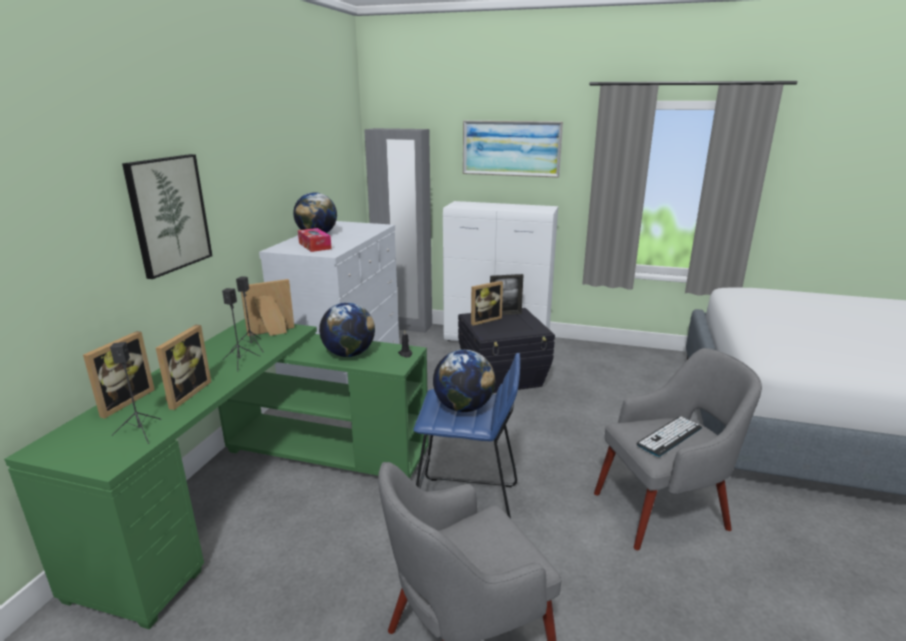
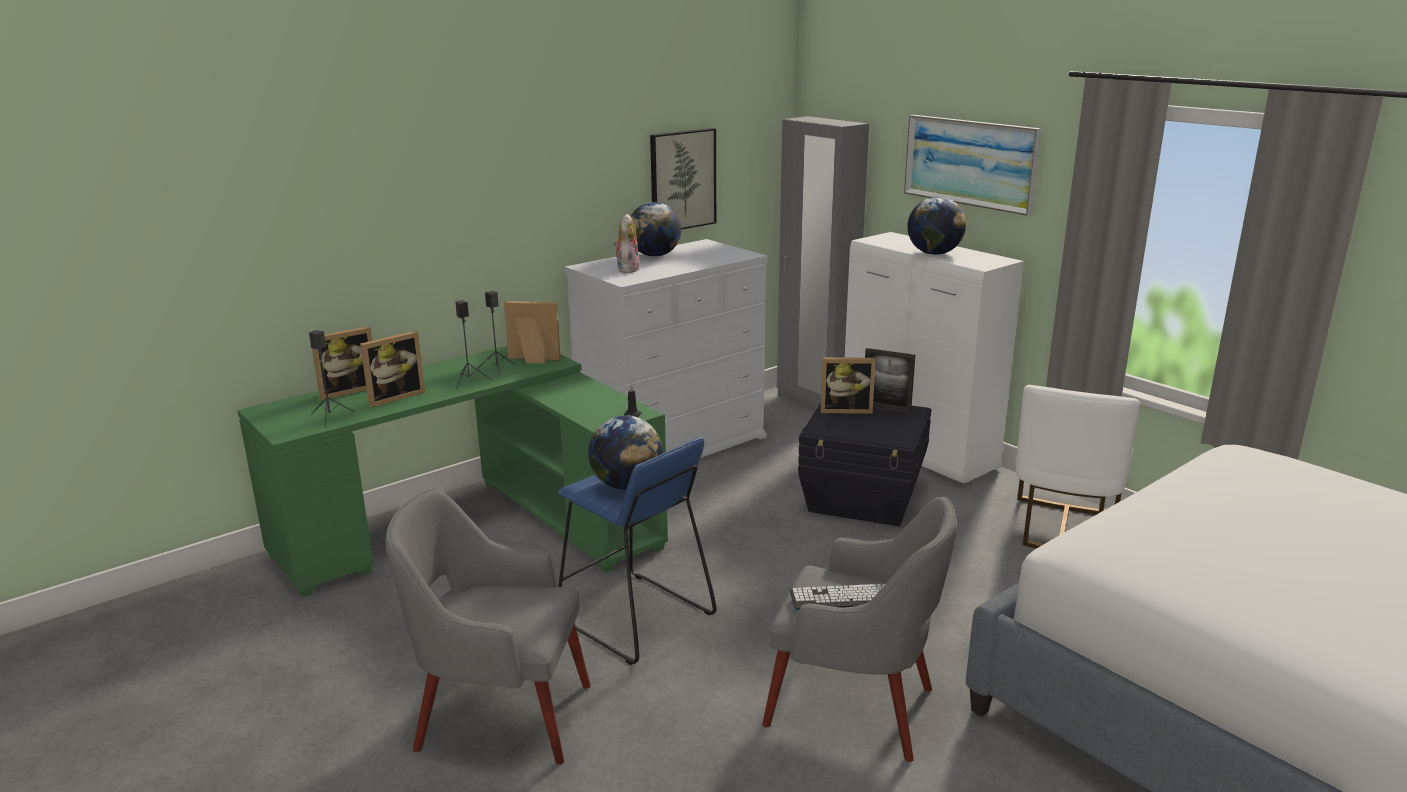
camera: 35 degrees right, 0 degrees up
picture [122,154,212,279] -> picture moved to [650,128,716,230]
tissue box [298,228,332,252] -> plush toy [614,214,640,273]
globe [319,302,375,357] -> globe moved to [907,197,966,255]
none -> white chair [1015,385,1140,549]

